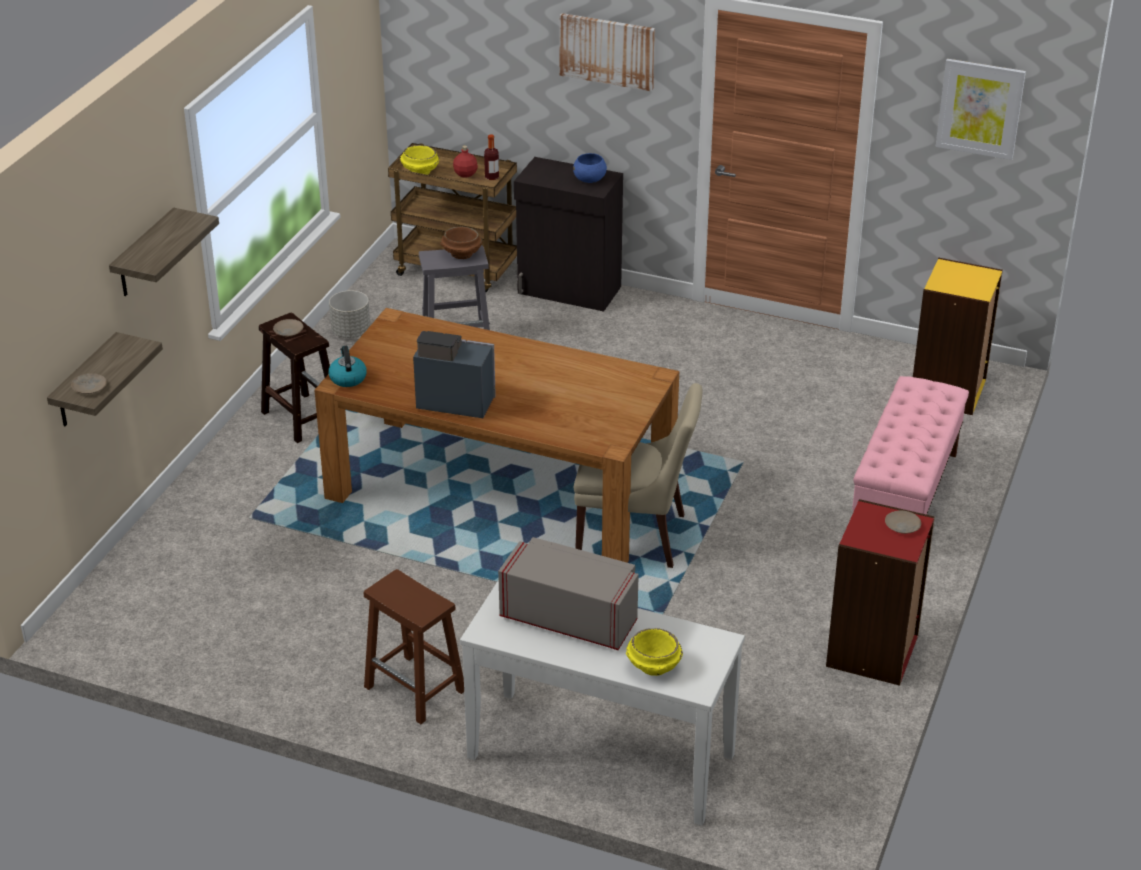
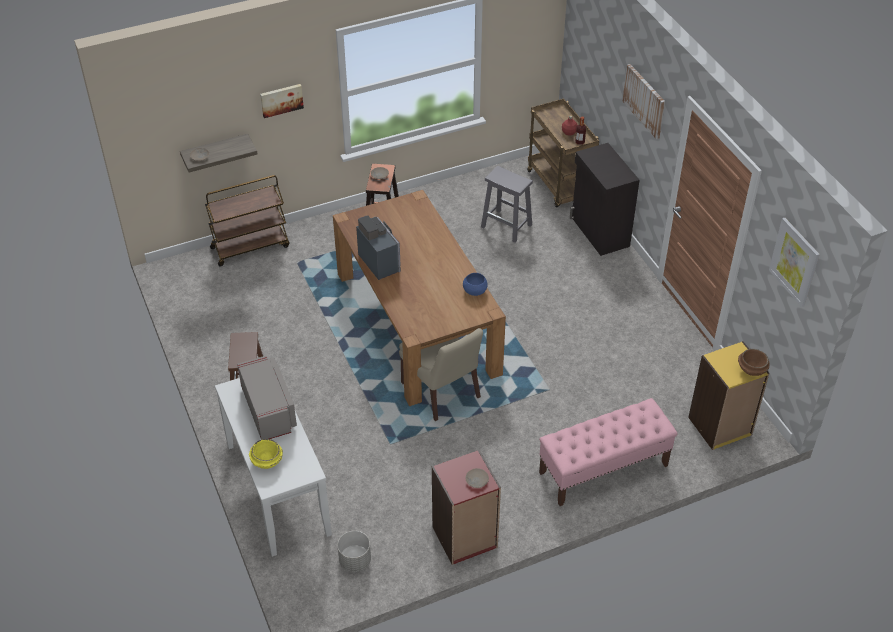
camera: 45 degrees right, 10 degrees up
shelf [109,208,219,296] -> picture [260,84,304,118]
kettle [328,346,367,387] -> none
grey planter [329,290,370,338] -> grey planter moved to [337,531,371,572]
yellow bowl [400,145,439,175] -> none
brown bowl [441,226,482,259] -> brown bowl moved to [738,349,770,376]
blue bowl [573,153,607,183] -> blue bowl moved to [463,273,488,296]
none -> brown cart [205,175,289,267]

